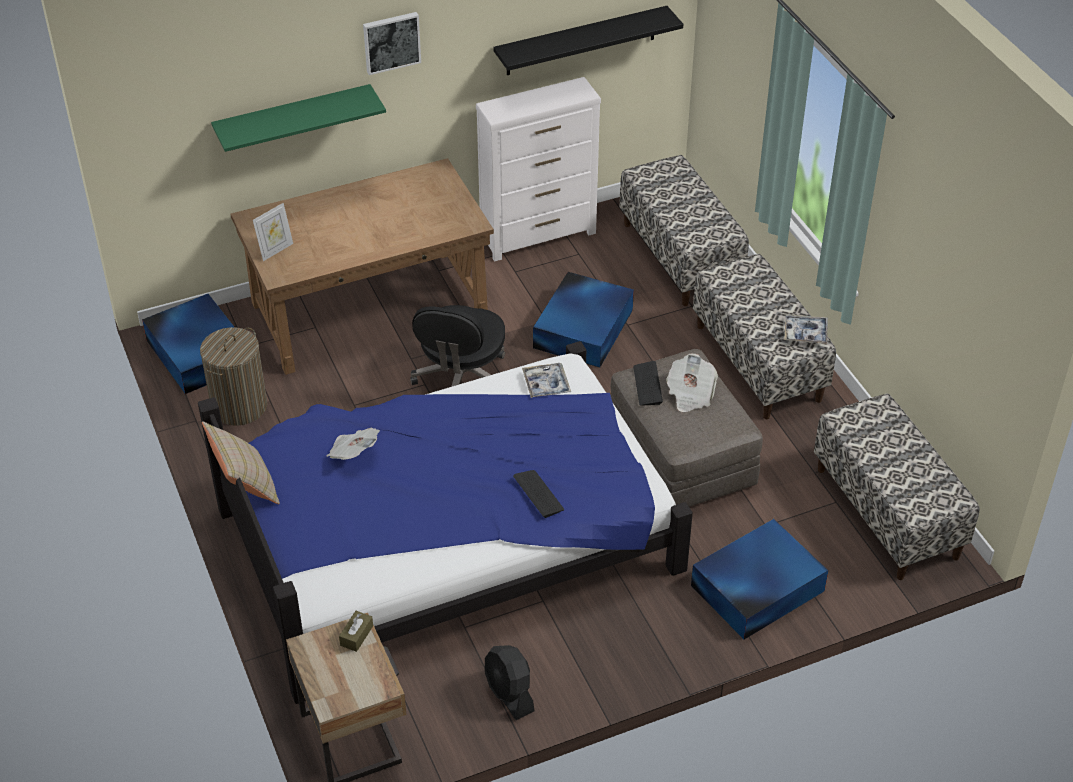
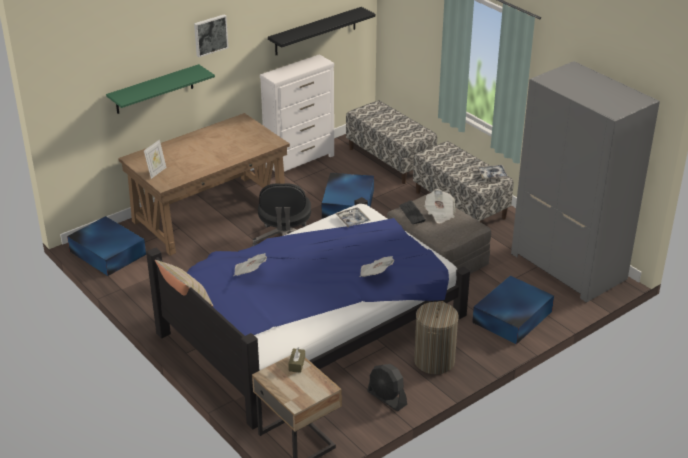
camera: 15 degrees left, 10 degrees down
laundry basket [200,327,267,426] -> laundry basket moved to [414,301,459,374]
keyboard [513,470,564,518] -> newspaper [359,256,394,277]
bench [814,394,979,580] -> grey wardrobe [511,61,660,303]

